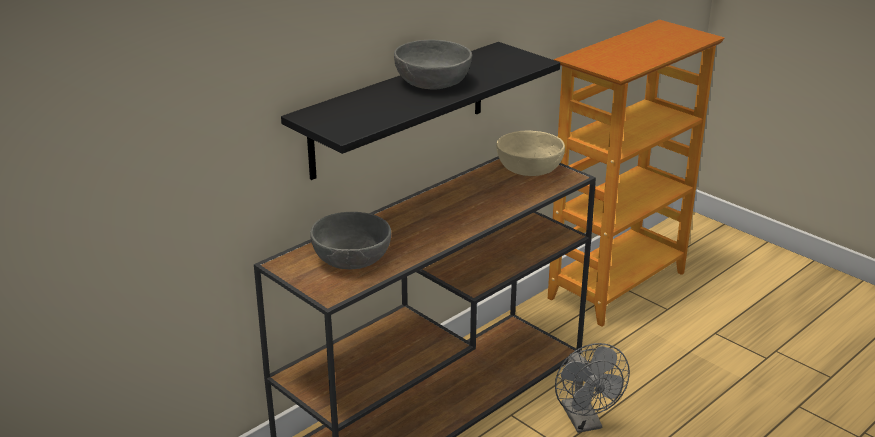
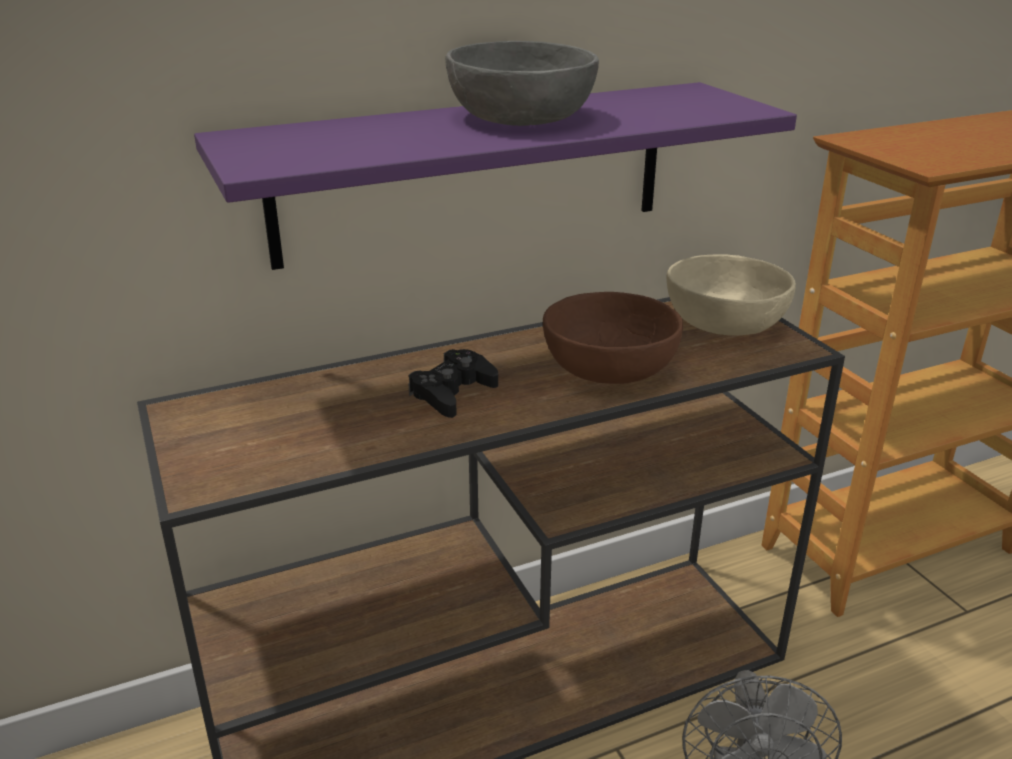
camera: 20 degrees right, 0 degrees up
black shelf [281,42,560,180] -> purple shelf [194,82,797,270]
grey bowl [310,212,391,269] -> none
none -> black game controller [408,349,498,418]
none -> brown bowl [543,292,683,384]

